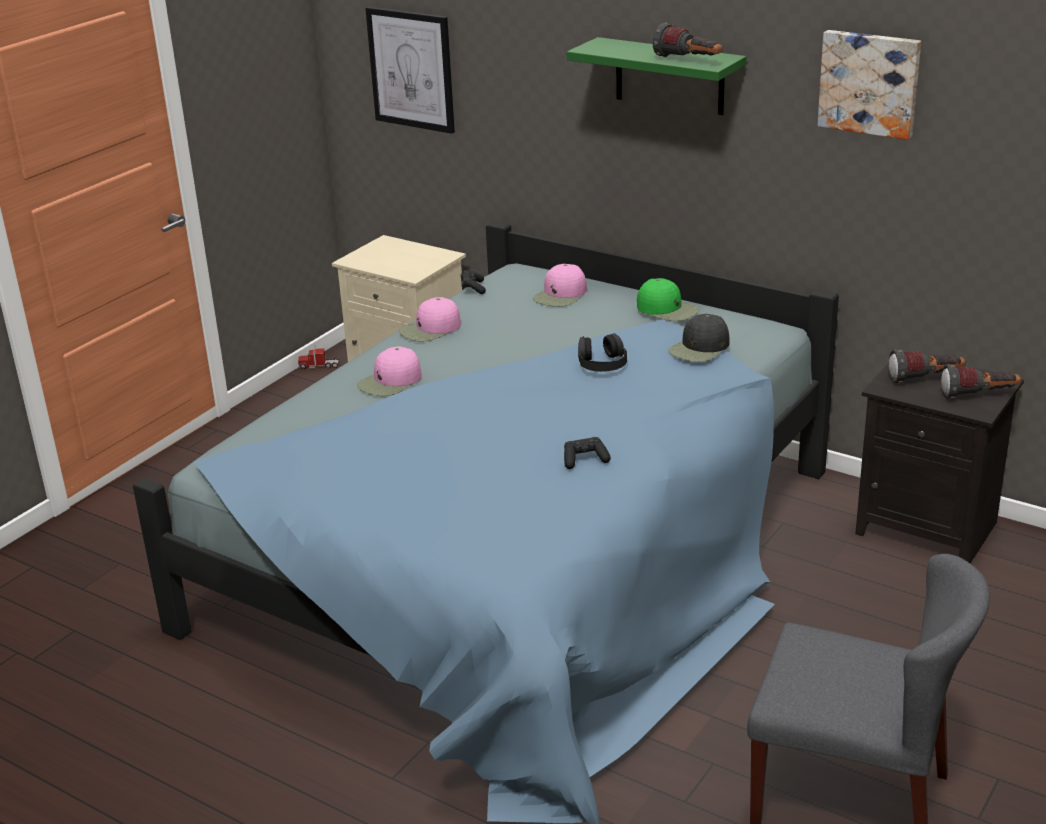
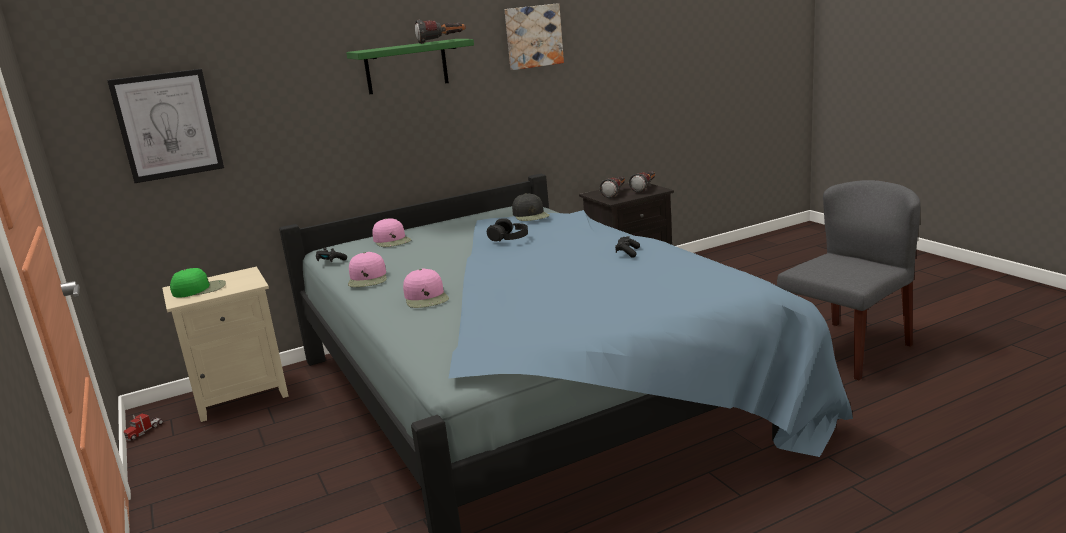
camera: 60 degrees left, 10 degrees down
green cap [637,278,699,321] -> green cap moved to [170,268,226,298]

